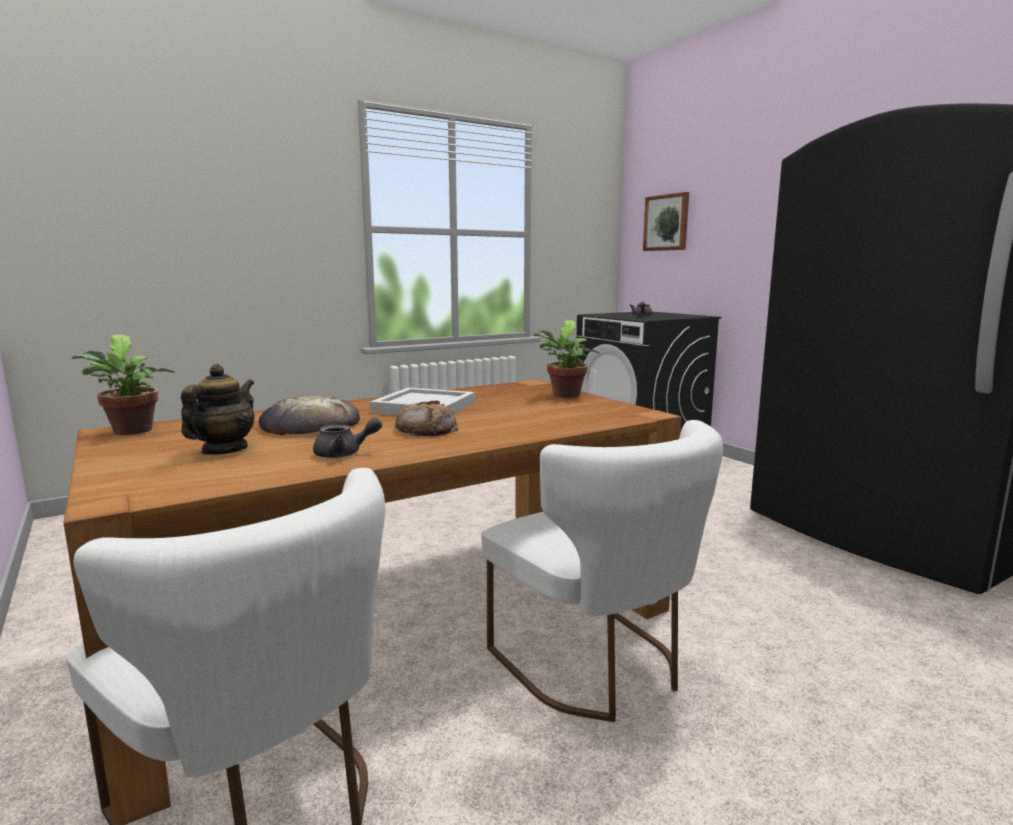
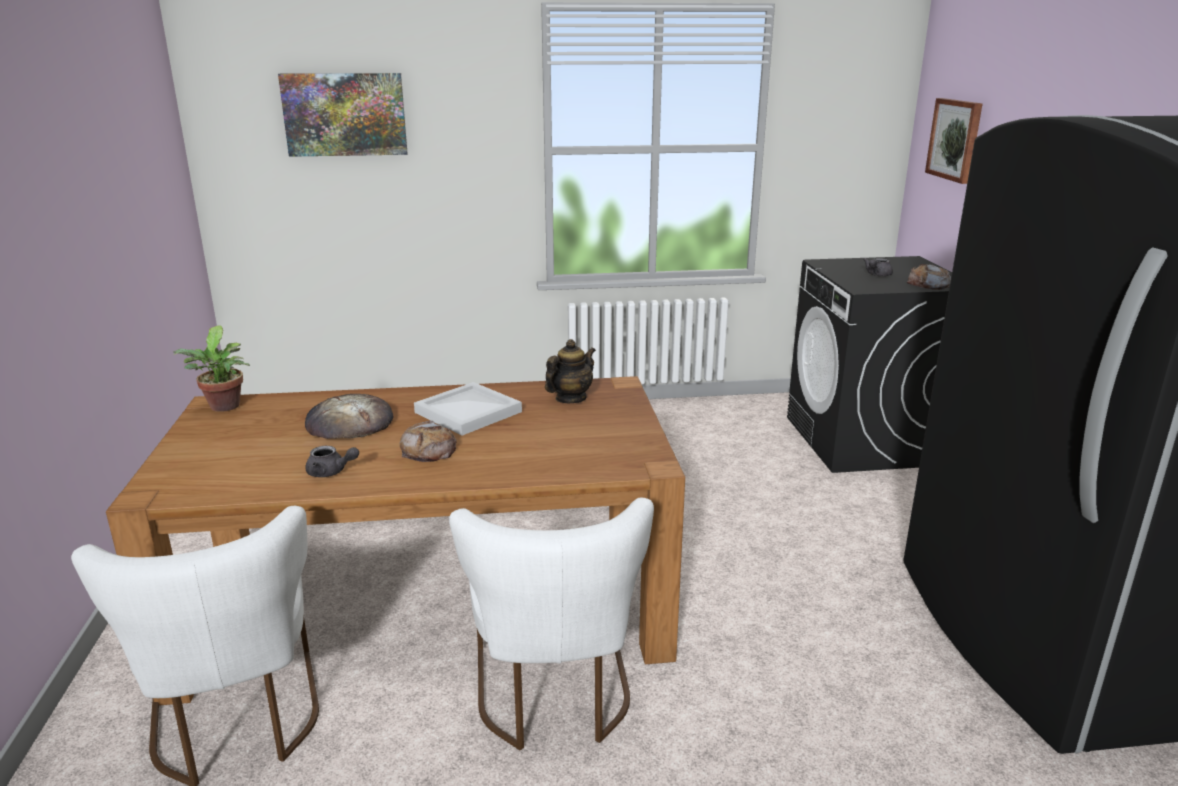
camera: 25 degrees right, 10 degrees up
teapot [181,364,255,455] -> teapot moved to [545,339,596,403]
potted plant [534,320,599,398] -> none
none -> picture [278,73,408,157]
none -> bread [907,264,951,290]

